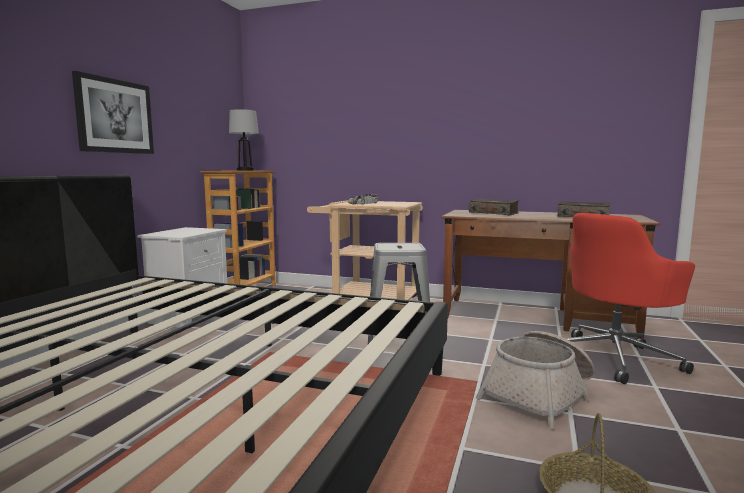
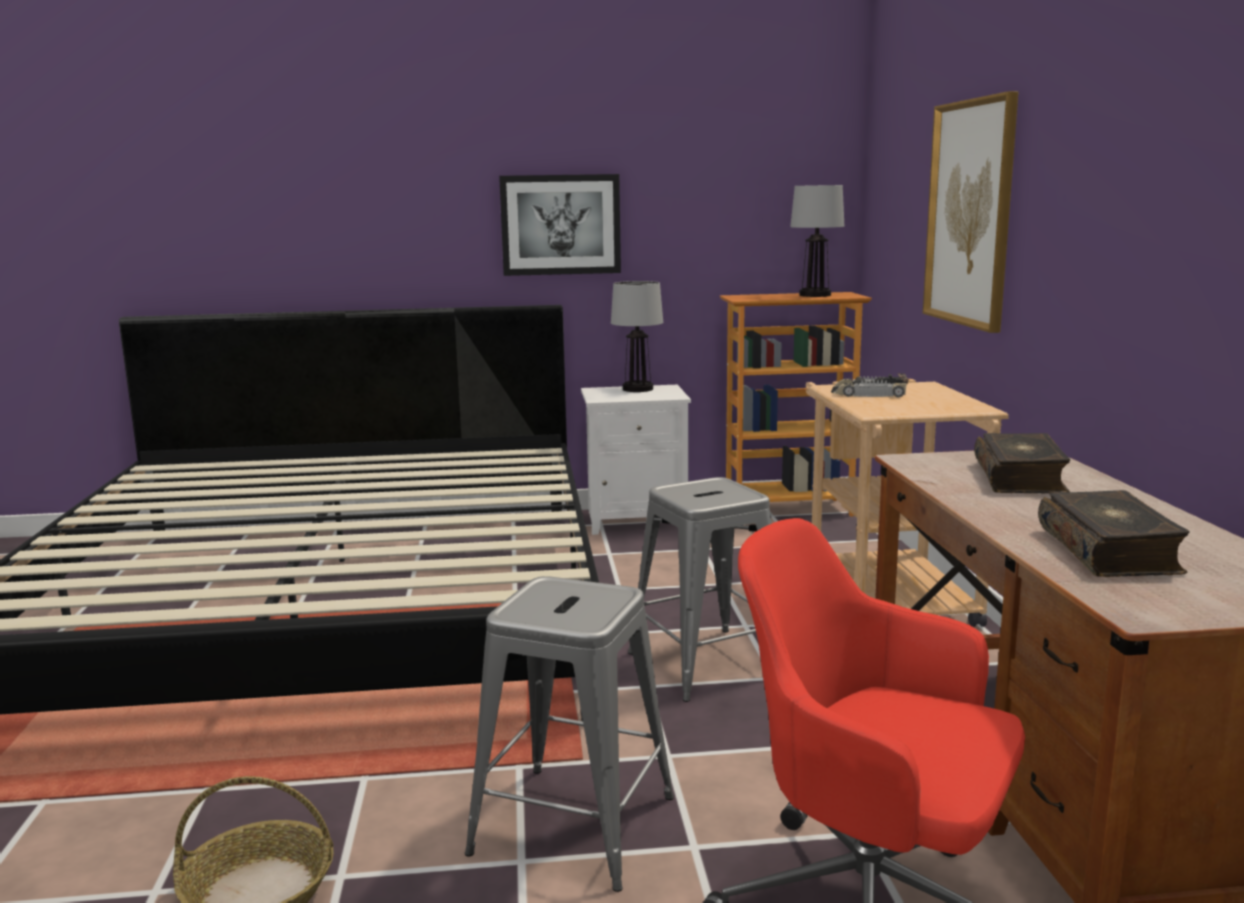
camera: 65 degrees right, 5 degrees up
basket [476,331,594,429] -> grey stool [465,576,674,892]
none -> table lamp [611,281,663,392]
none -> picture [923,91,1018,333]

